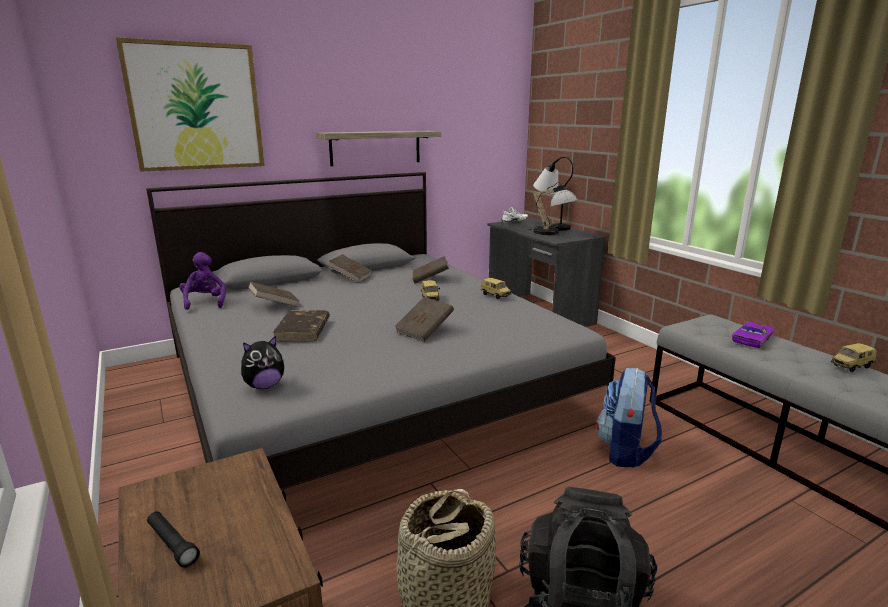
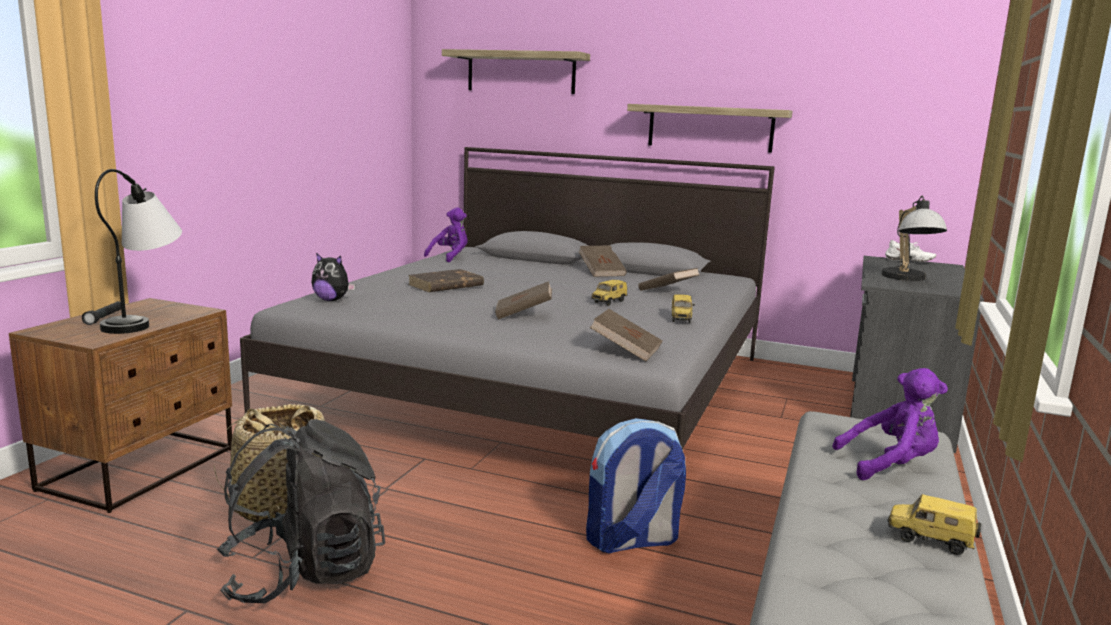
camera: 50 degrees right, 5 degrees down
picture [116,37,265,172] -> shelf [442,49,590,94]
brown book [248,282,299,307] -> brown book moved to [590,309,663,361]
table lamp [533,156,573,231] -> table lamp moved to [95,169,182,334]
purple toy car [732,321,775,348] -> purple plush toy [832,368,948,480]

